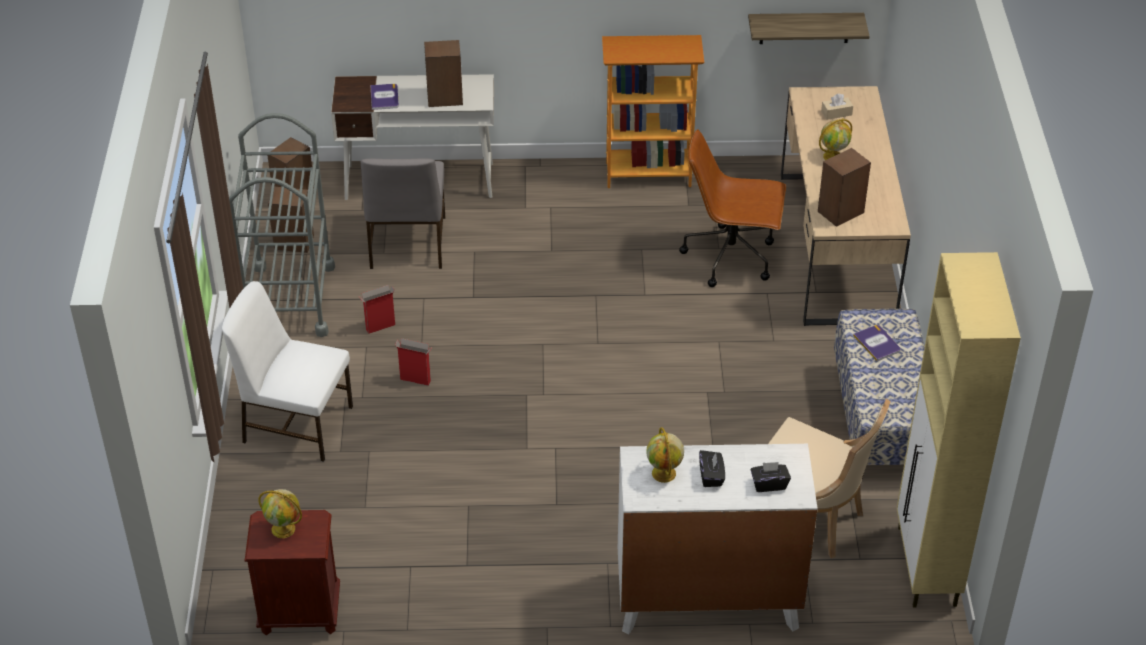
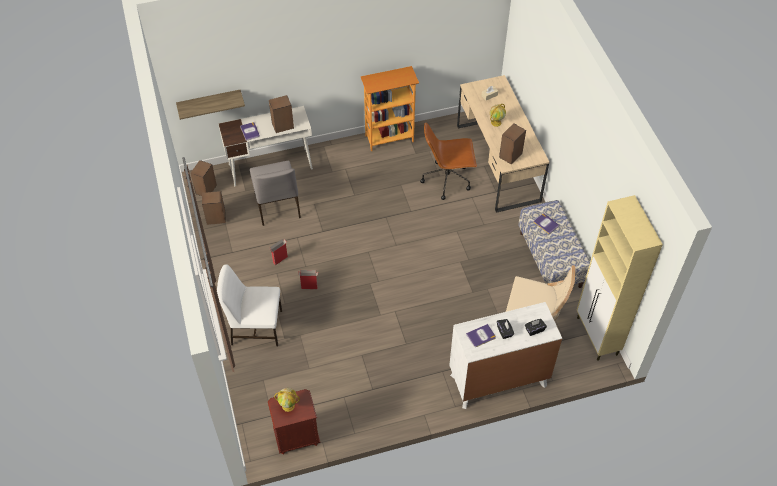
camera: 15 degrees left, 10 degrees up
grey cart [229,113,335,337] -> none
globe [646,427,684,483] -> book [466,324,496,347]
shelf [748,13,870,44] -> shelf moved to [176,90,245,120]

